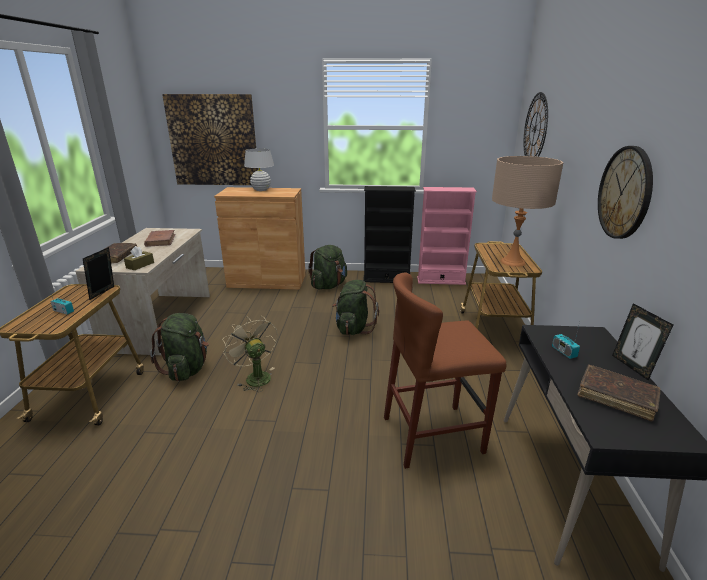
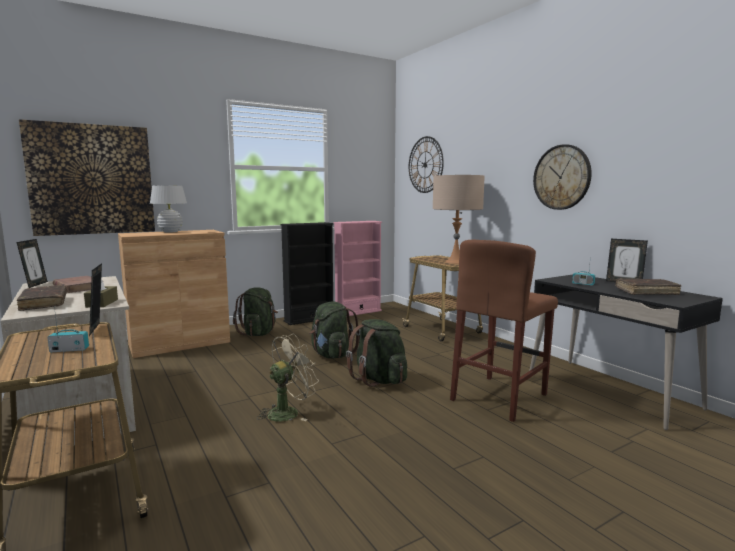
camera: 35 degrees left, 15 degrees down
green backpack [150,313,209,381] -> green backpack moved to [346,319,407,387]
beige fan [223,316,278,392] -> beige fan turned 120 degrees clockwise [258,334,319,422]
none -> picture frame [16,239,48,288]

